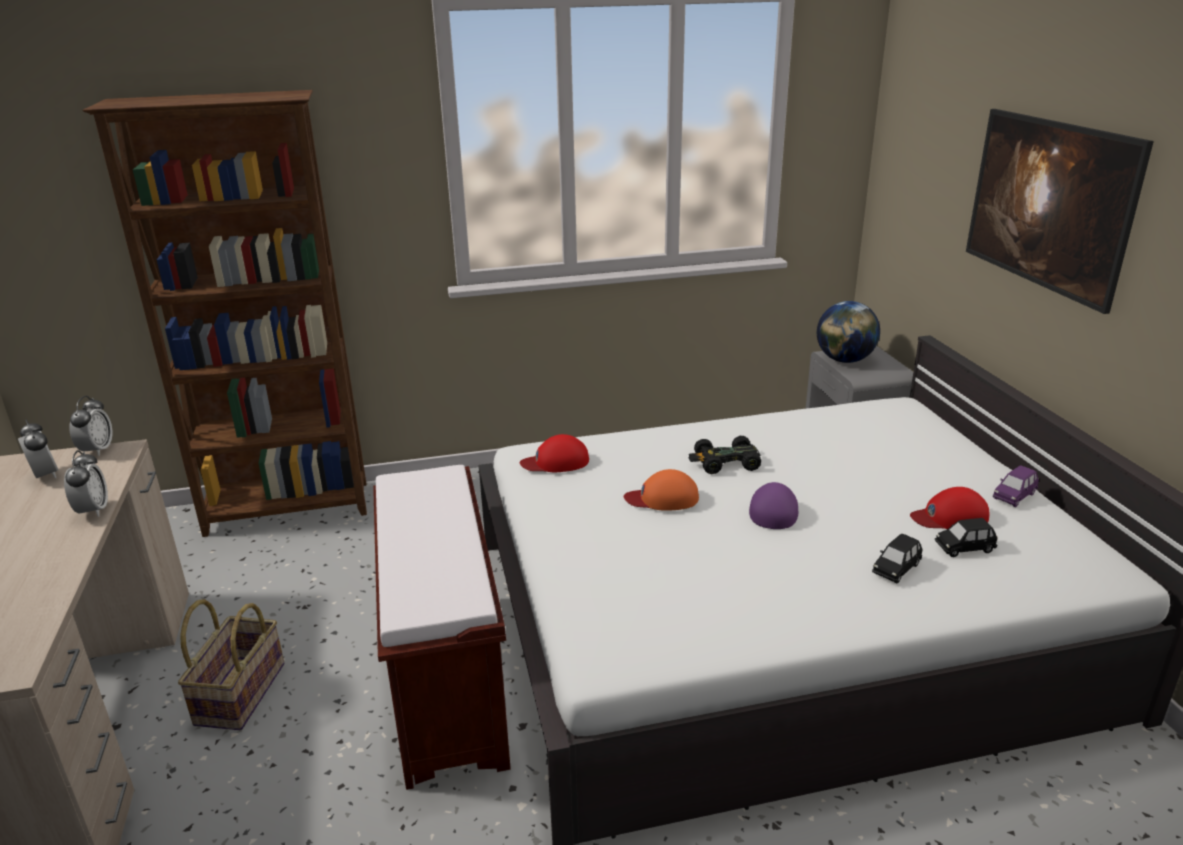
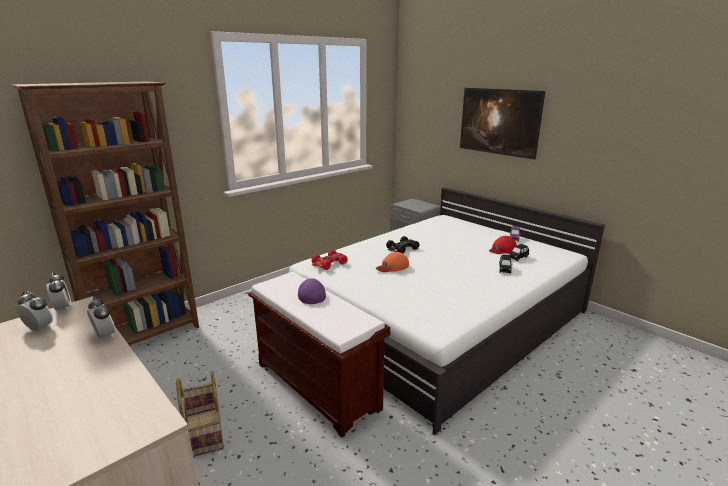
camera: 30 degrees left, 5 degrees down
red cap [520,434,589,472] -> red toy car [311,249,348,270]
purple cap [749,482,798,529] -> purple cap moved to [298,278,326,304]
globe [817,301,880,363] -> none

